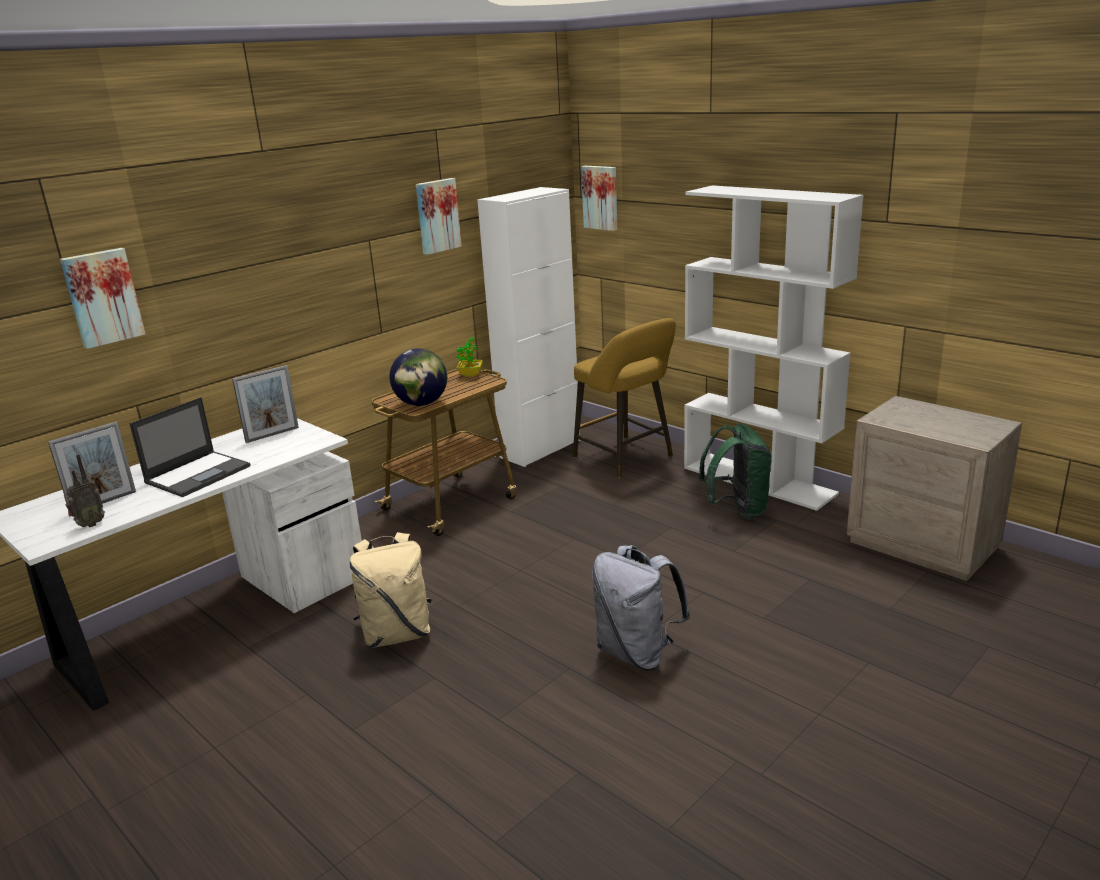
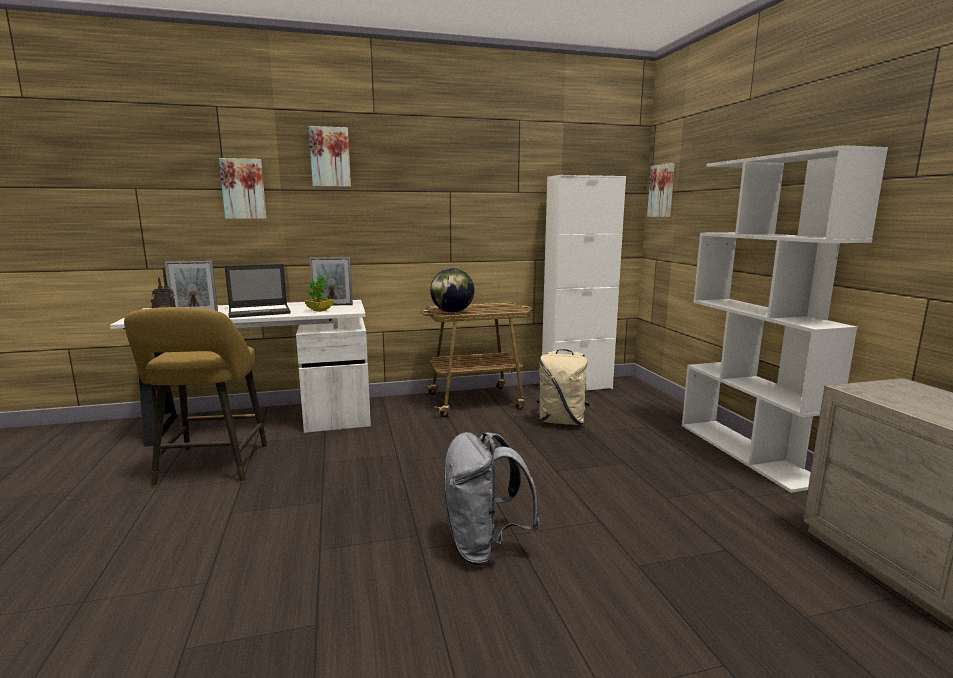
camera: 30 degrees right, 10 degrees down
beige backpack [350,532,432,648] -> beige backpack moved to [537,349,590,425]
picture [416,178,462,255] -> picture moved to [309,126,351,187]
potted plant [457,337,483,377] -> potted plant moved to [305,276,334,312]
yellow stool [573,318,676,478] -> yellow stool moved to [124,307,267,486]
green backpack [699,423,772,519] -> none

